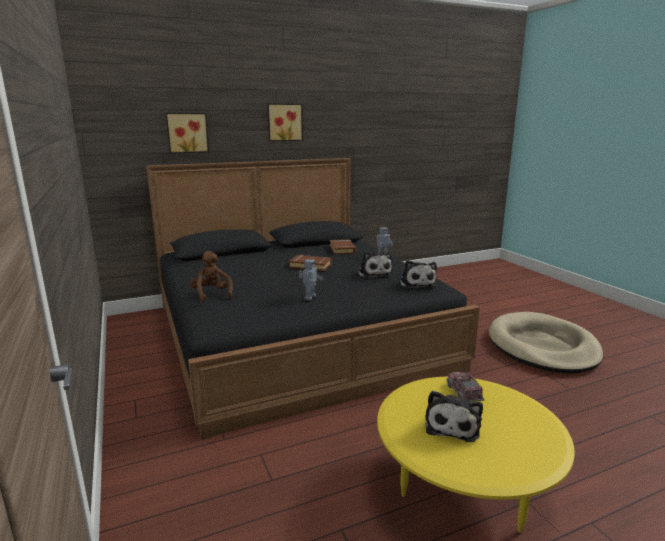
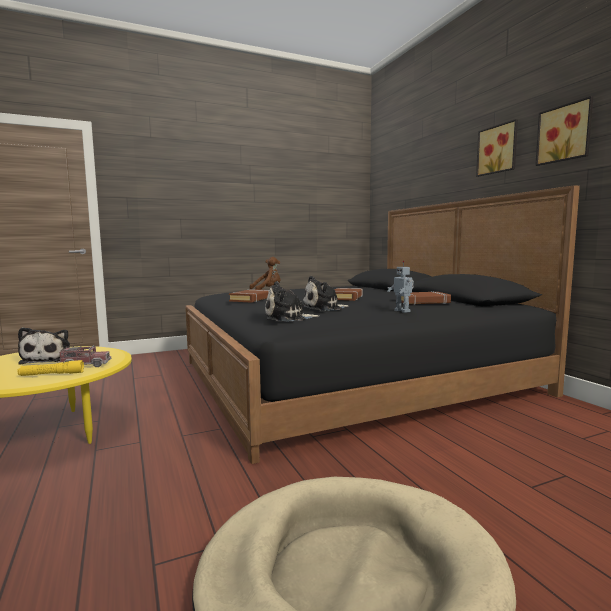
camera: 90 degrees right, 10 degrees down
picture [166,113,209,154] -> picture moved to [535,96,593,166]
toy robot [299,255,323,300] -> brown book [229,289,269,303]
plush toy [425,390,483,442] -> plush toy turned 120 degrees counterclockwise [18,327,70,365]
none -> yellow flashlight [18,360,84,376]

